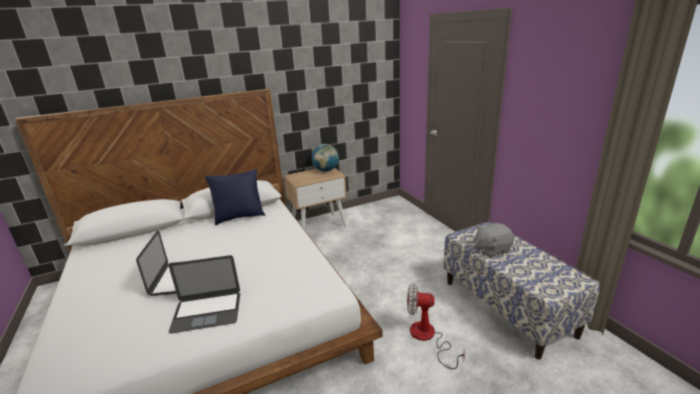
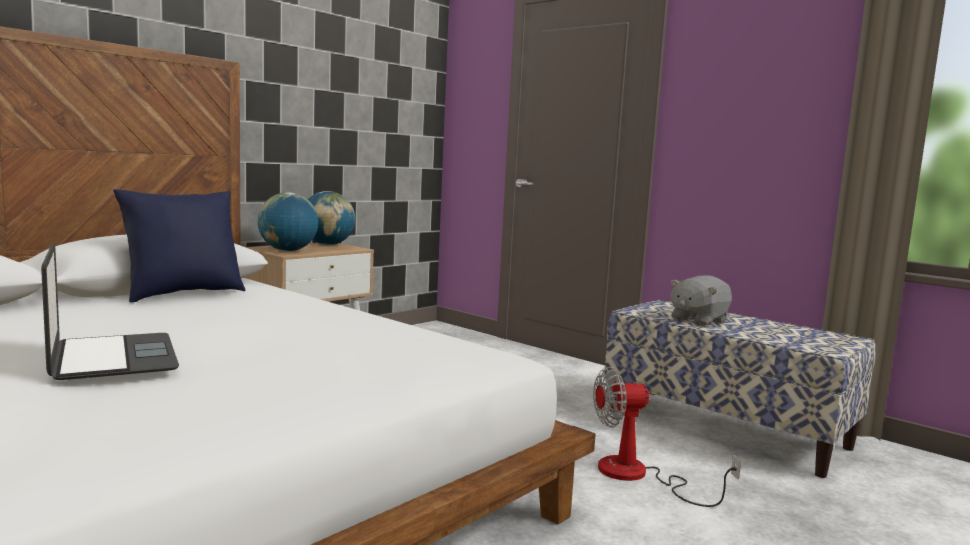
camera: 25 degrees left, 15 degrees down
laptop [169,255,240,333] -> none
none -> globe [258,192,318,251]

